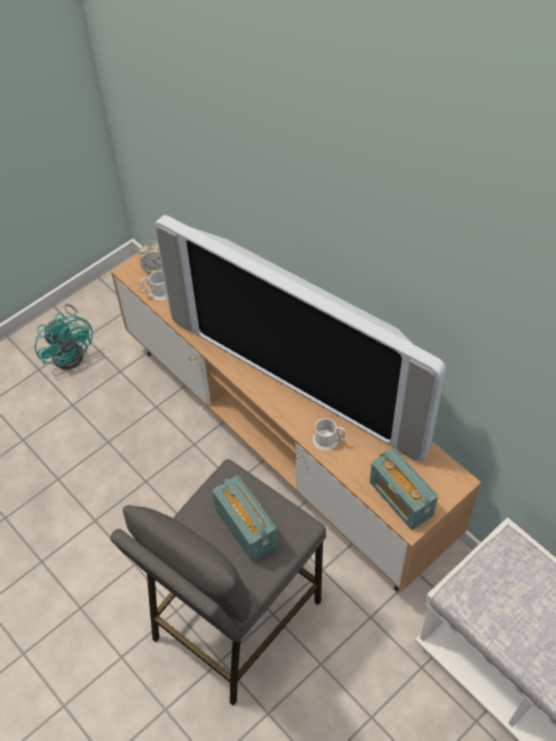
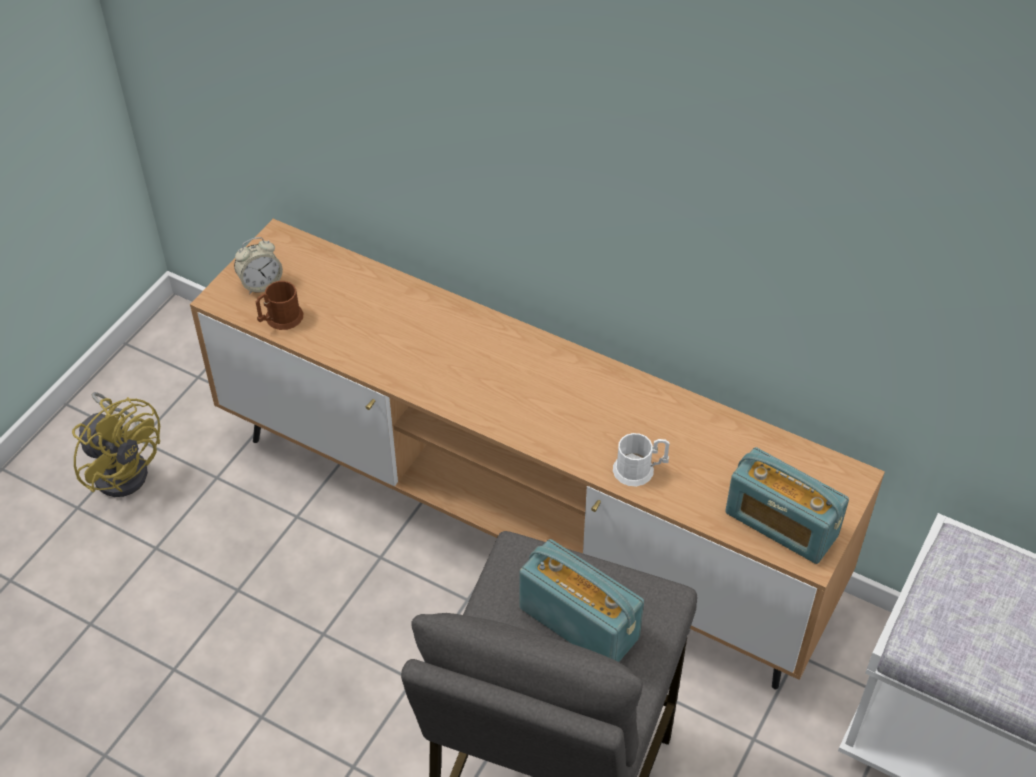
camera: 20 degrees left, 5 degrees down
turquoise fan [35,304,93,370] -> yellow fan [72,392,160,497]
white mug [141,270,167,300] -> brown mug [256,281,303,330]
television [154,215,446,461] -> none

